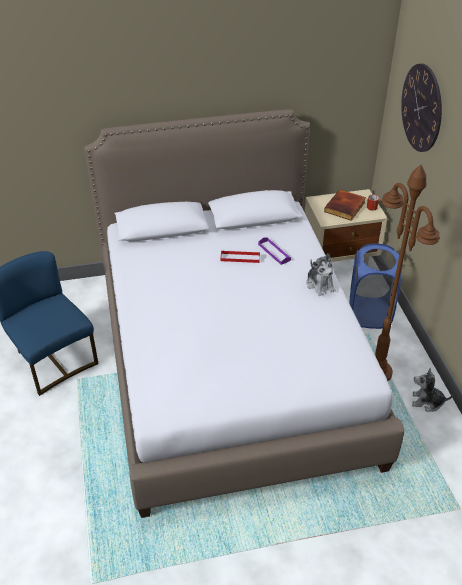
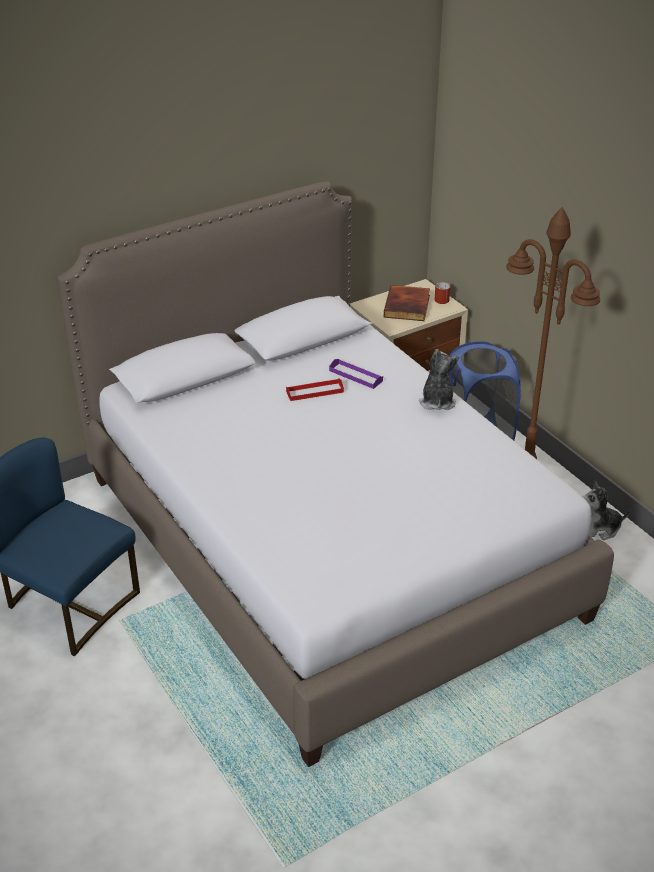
camera: 20 degrees left, 5 degrees down
plush toy [306,253,336,296] -> plush toy turned 135 degrees counterclockwise [419,349,459,410]
wall clock [401,64,442,152] -> none

